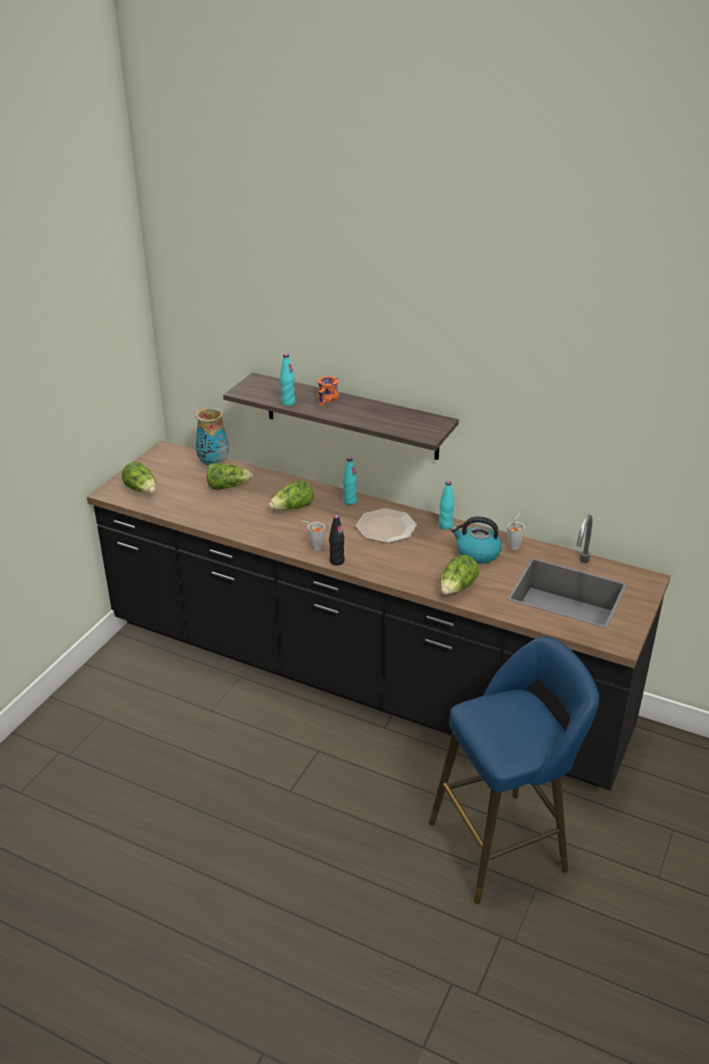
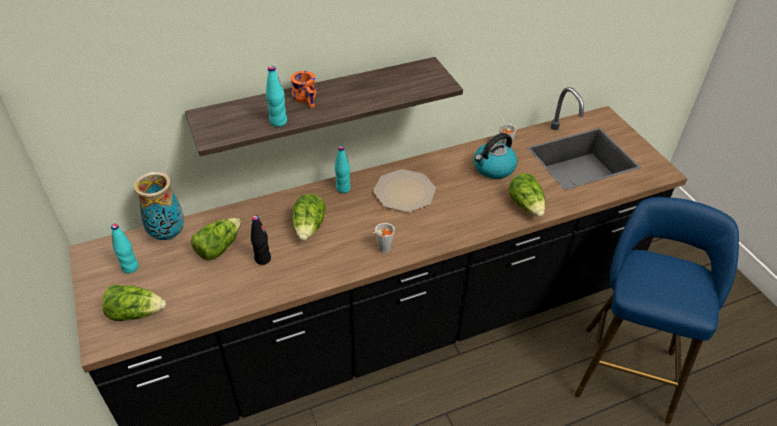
camera: 50 degrees left, 10 degrees up
black bottle [329,515,345,565] -> black bottle moved to [251,216,271,265]
turquoise bottle [439,481,455,530] -> turquoise bottle moved to [111,224,139,274]

